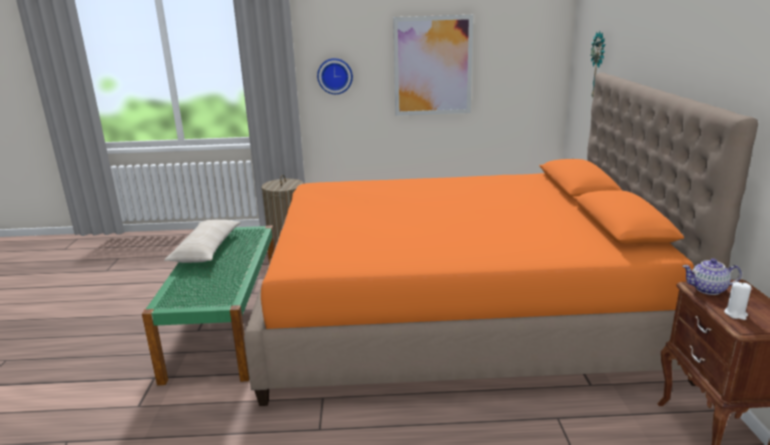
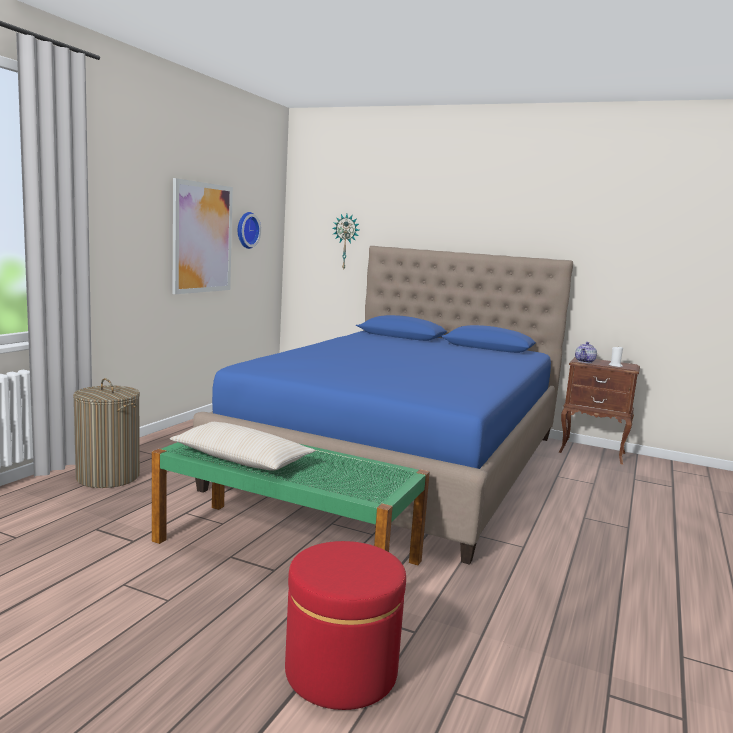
camera: 65 degrees left, 10 degrees down
orange bed [244,72,758,406] -> blue bed [193,246,573,565]
wall clock [317,58,353,94] -> wall clock moved to [238,212,261,249]
none -> red ottoman [285,541,406,710]

